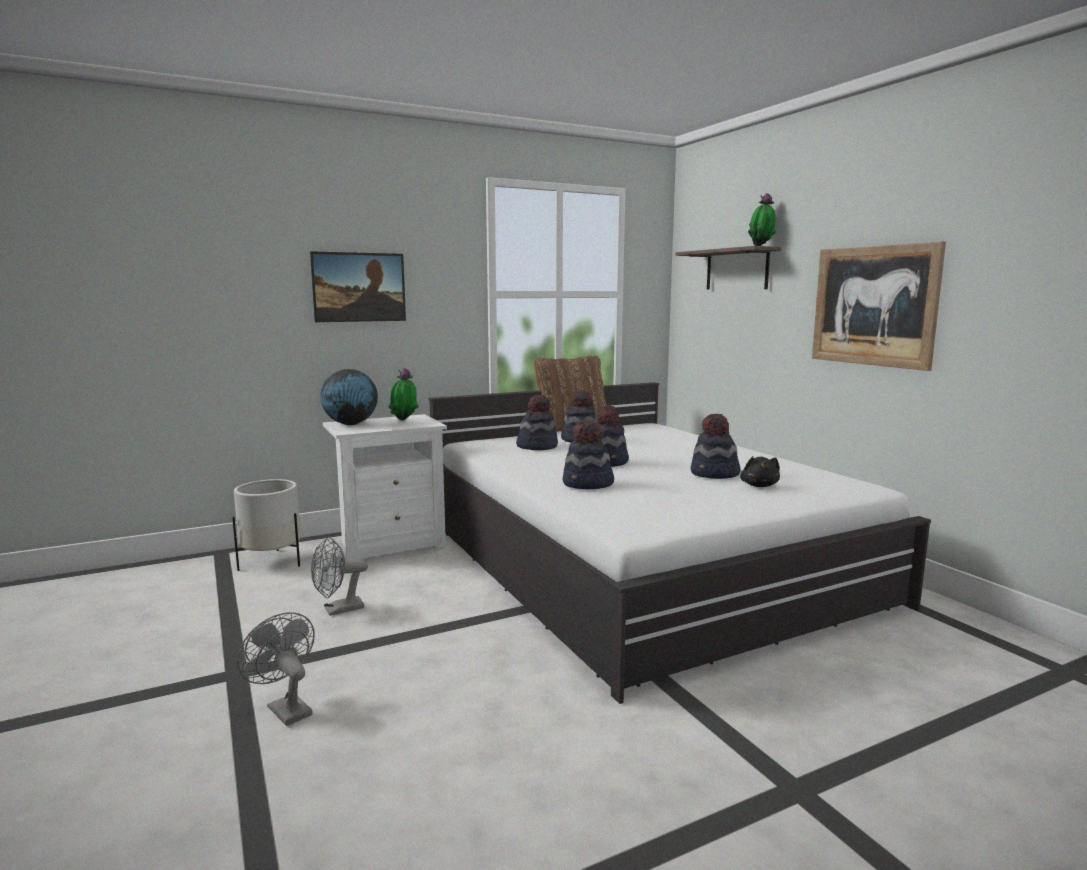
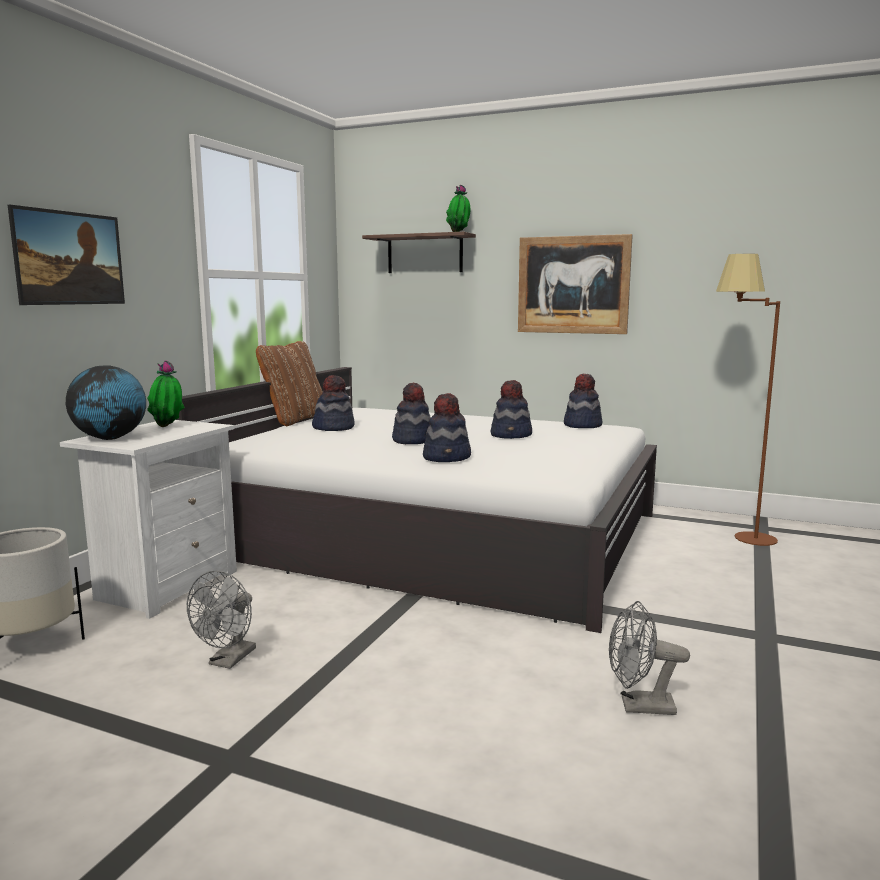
camera: 40 degrees left, 0 degrees up
grey fan [237,612,315,726] -> grey fan moved to [609,601,690,715]
hat [516,395,558,450] -> hat moved to [564,374,602,428]
black plush toy [740,456,780,487] -> none
none -> brown floor lamp [716,254,780,546]

